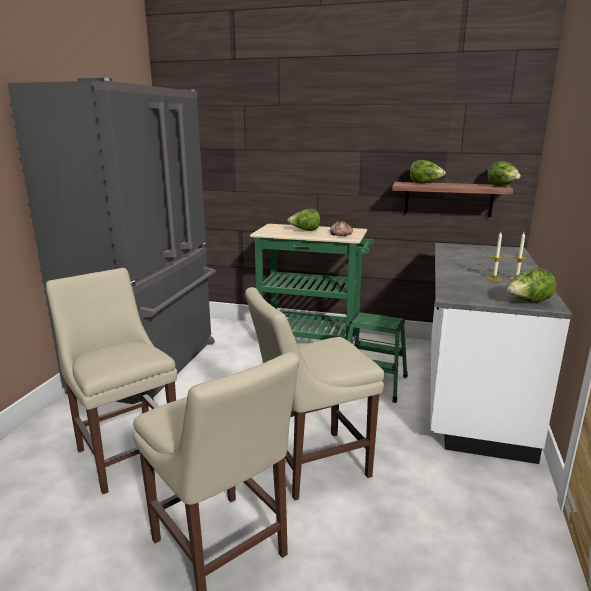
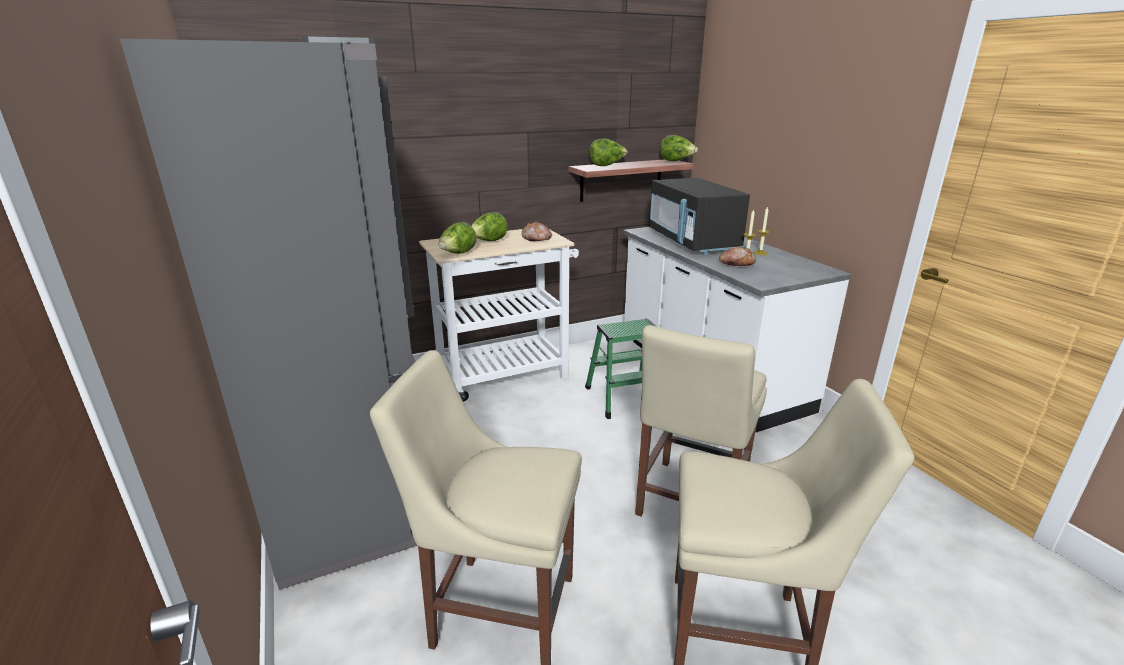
camera: 40 degrees left, 5 degrees up
green cart [250,224,374,342] -> white cart [419,229,579,402]
lettuce [507,268,556,302] -> lettuce moved to [439,222,476,254]
none -> black microwave [649,178,750,255]
none -> bread [719,247,756,266]

